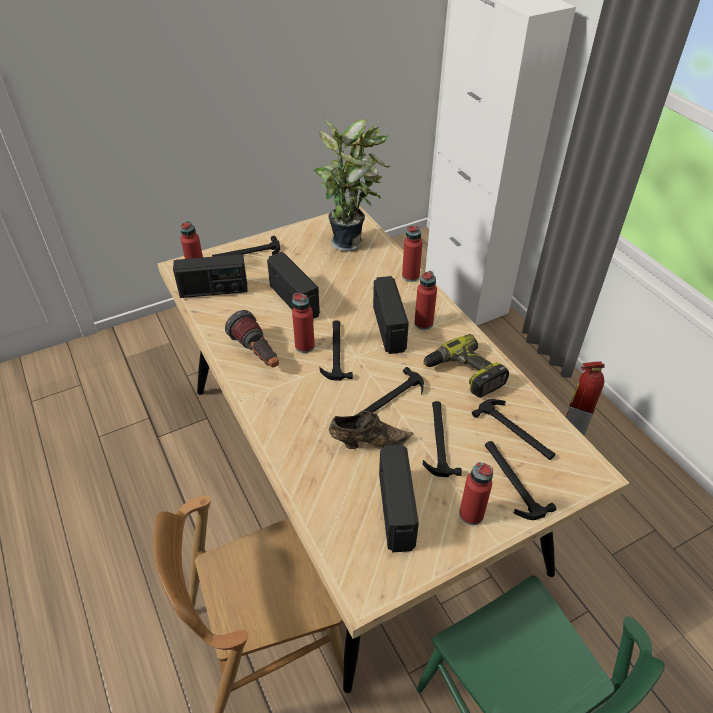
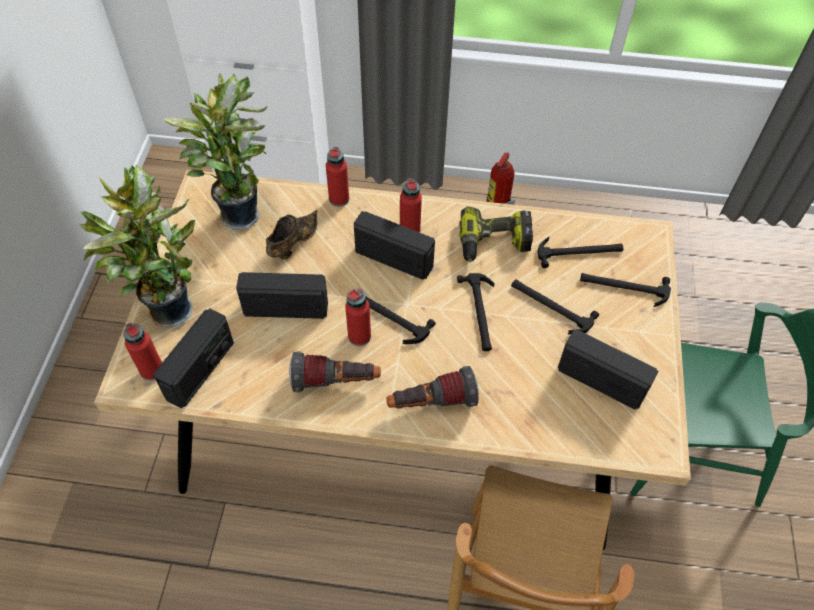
camera: 55 degrees left, 10 degrees up
hammer [212,236,280,257] -> potted plant [79,165,195,328]
brown shoe [329,411,413,449] -> brown shoe moved to [266,210,317,260]
red bottle [459,462,493,525] -> none
none -> flashlight [387,366,479,409]

